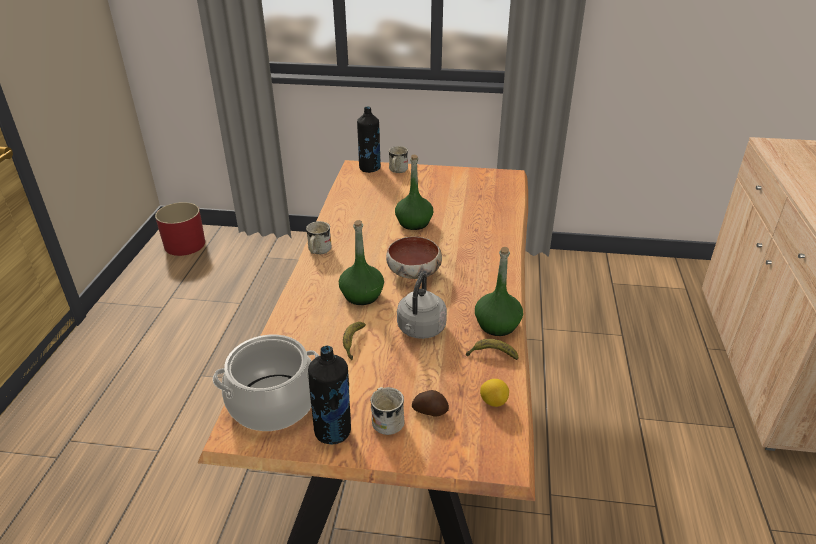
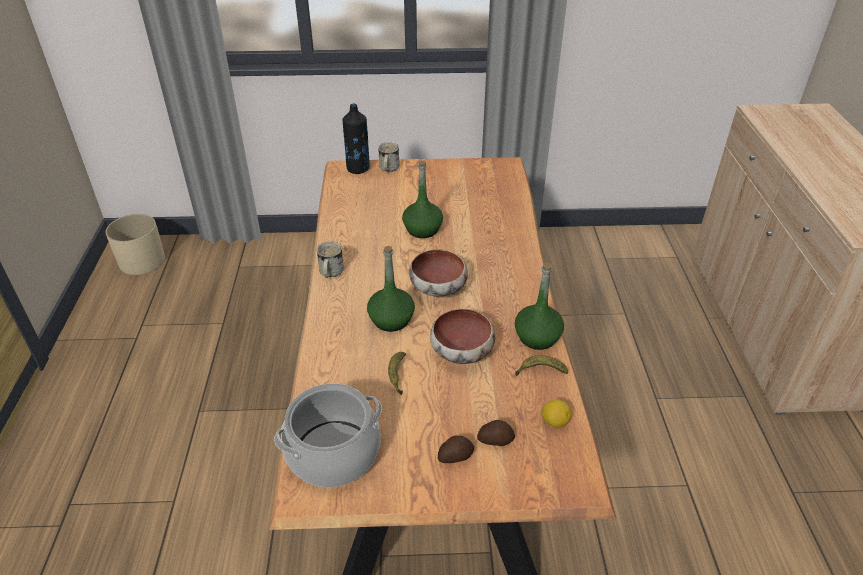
camera: 10 degrees left, 5 degrees up
red planter [155,202,205,256] -> beige planter [106,214,165,275]
black bottle [308,346,351,444] -> none
white mug [370,387,404,435] -> potato [438,436,474,463]
grey kettle [397,273,447,339] -> bowl [430,309,495,364]

